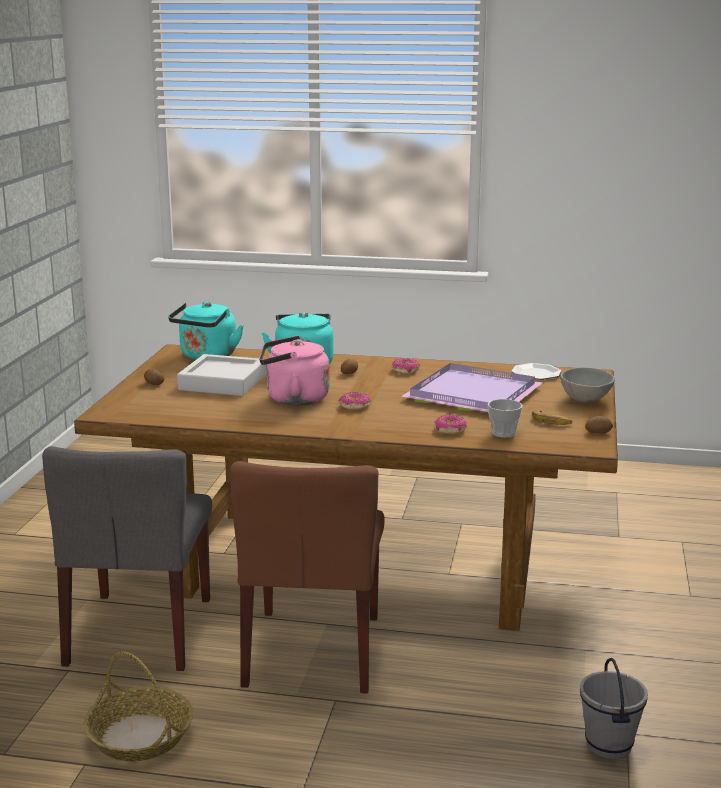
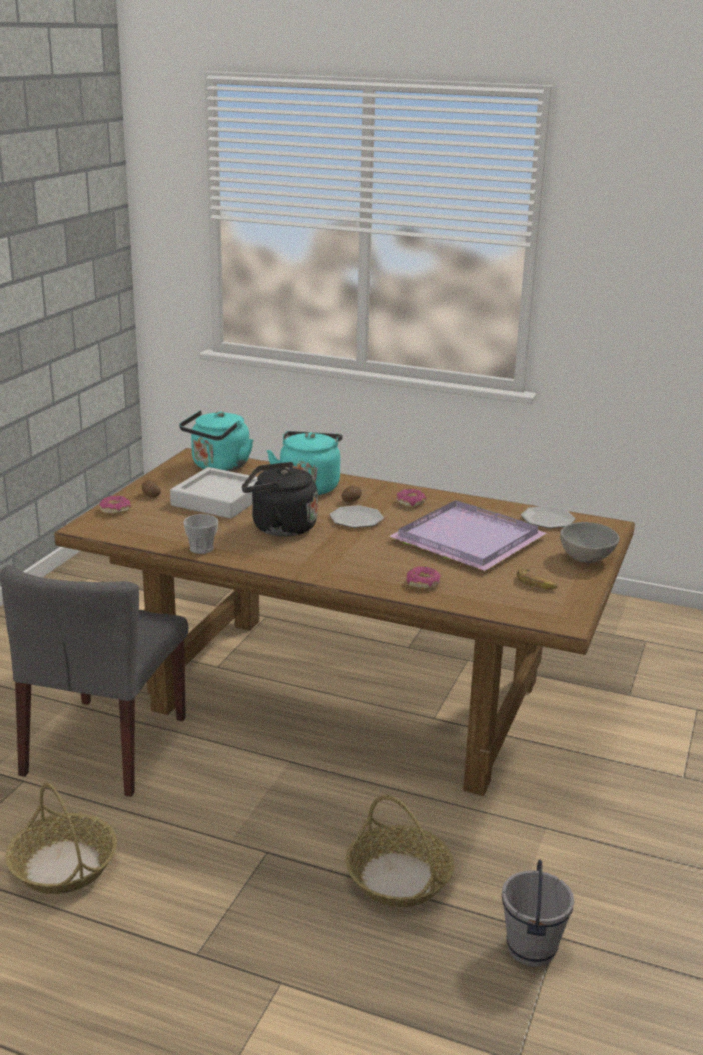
camera: 10 degrees right, 5 degrees up
brown chair [230,461,385,694] -> none
pink kettle [259,336,330,406] -> black kettle [242,462,318,537]
donut [339,392,371,410] -> donut moved to [99,496,131,514]
cup [488,399,523,438] -> cup moved to [183,514,218,554]
potato [585,416,613,434] -> none
none -> plate [330,505,384,528]
none -> basket [345,795,454,907]

